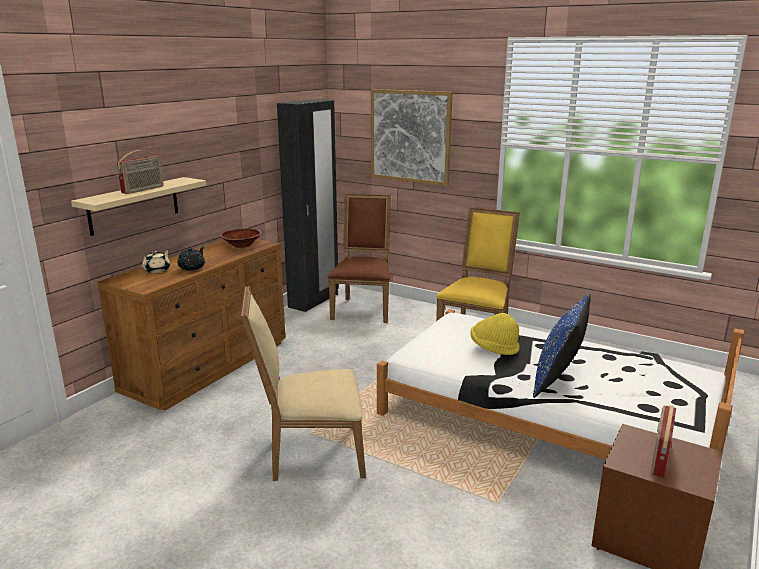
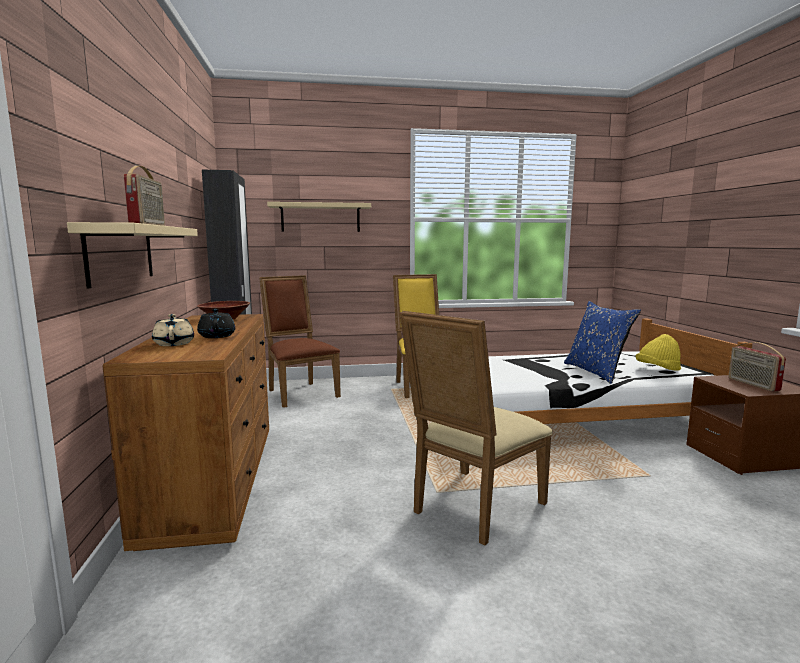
camera: 40 degrees left, 10 degrees down
picture [371,89,453,186] -> beige shelf [267,202,371,232]
yellow hat [470,313,520,355] -> yellow hat moved to [636,334,681,371]

